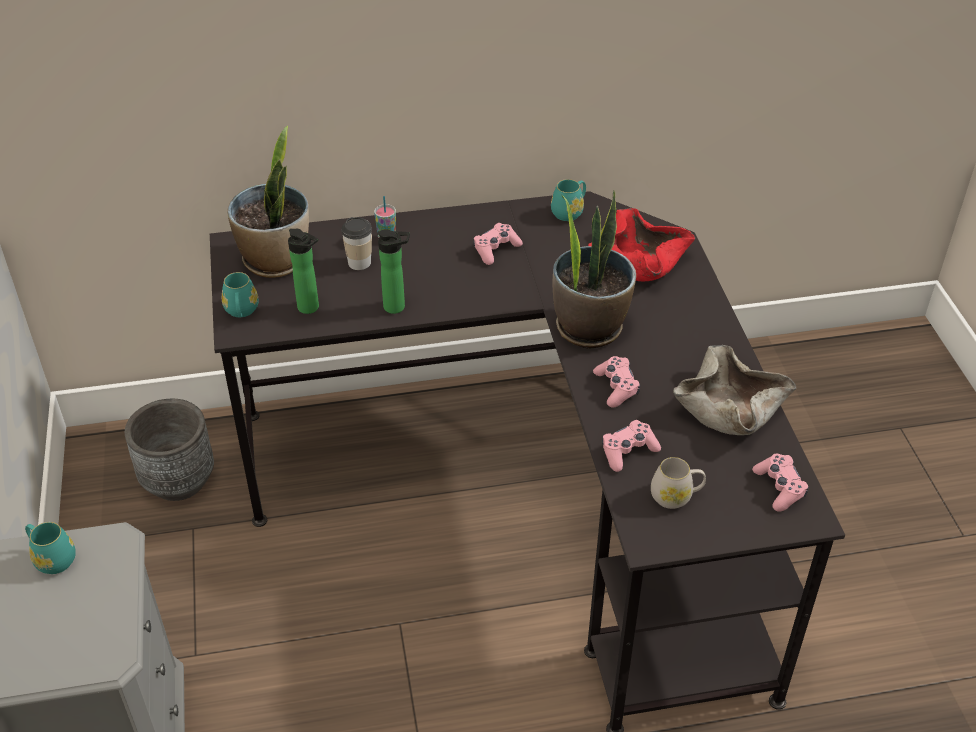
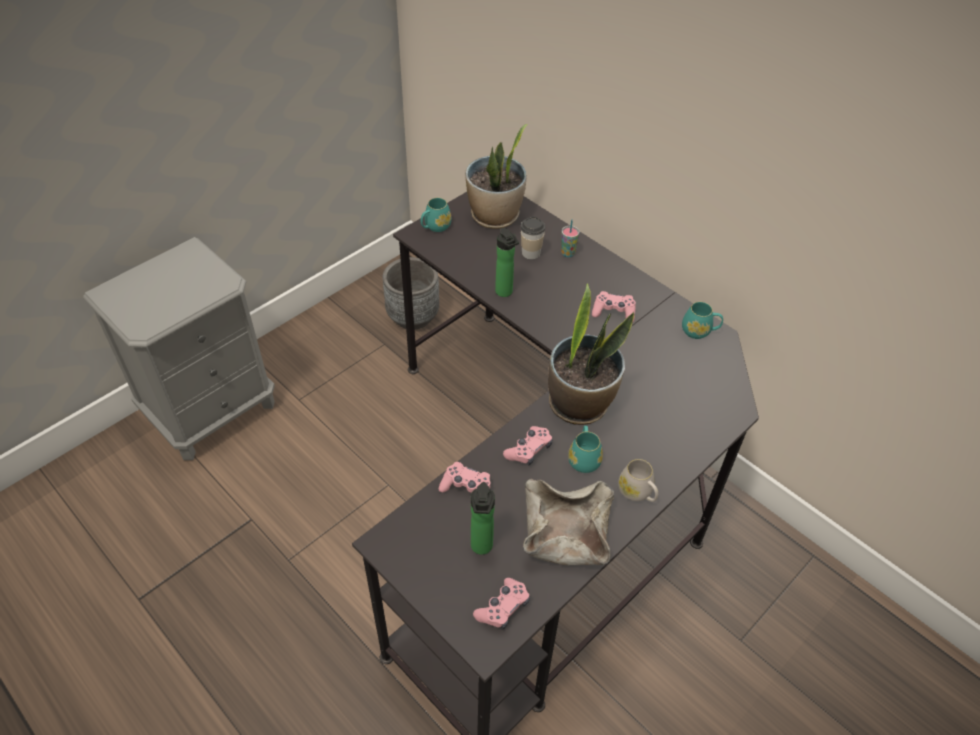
camera: 55 degrees right, 5 degrees up
turquoise mug [25,522,76,574] -> turquoise mug moved to [568,426,603,473]
bottle [288,229,319,314] -> bottle moved to [471,482,495,555]
red bowl [588,208,695,281] -> none
white mug [651,457,706,509] -> white mug moved to [618,459,658,502]

